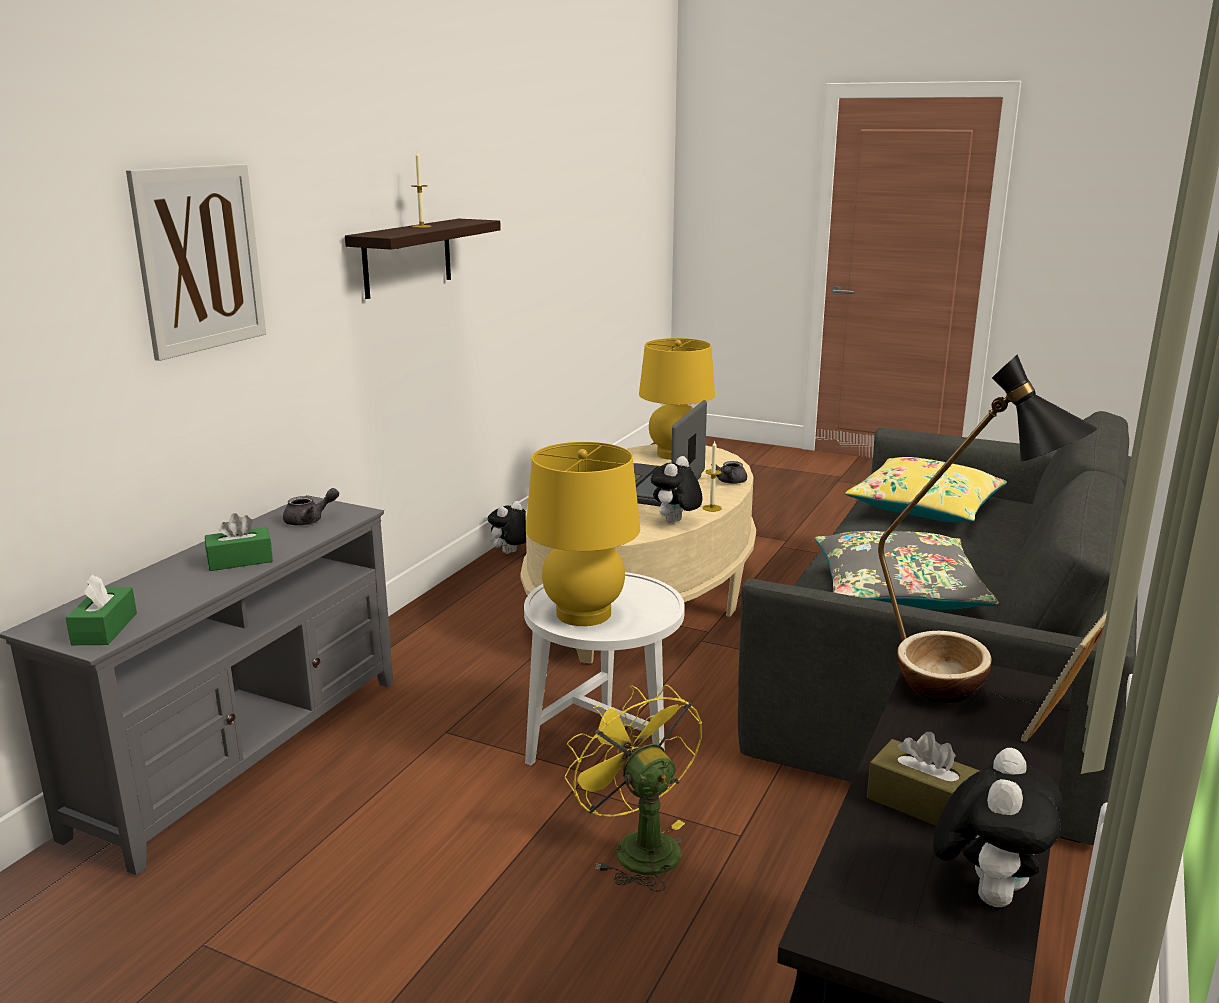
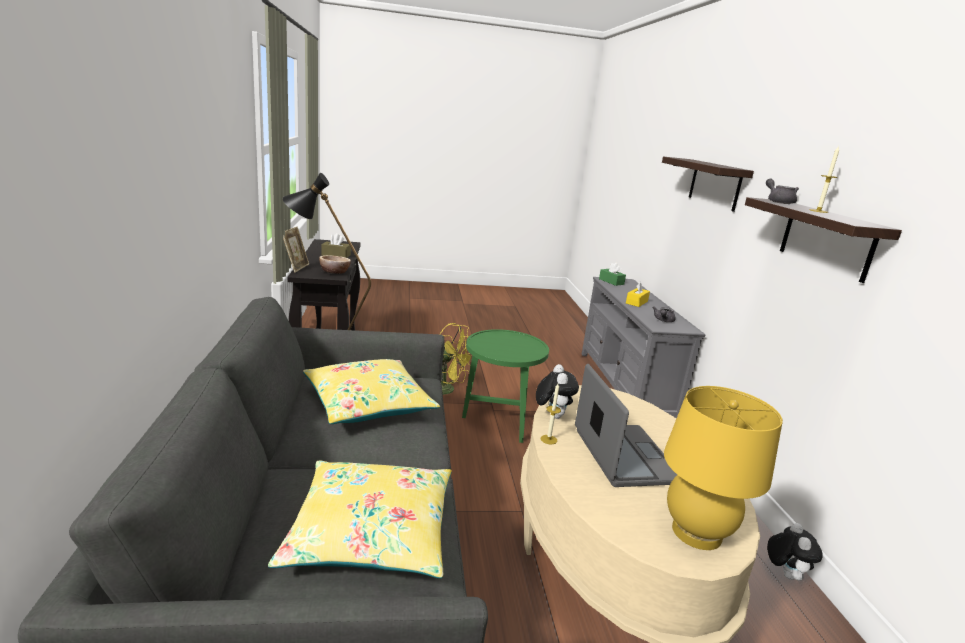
camera: 145 degrees right, 0 degrees up
picture [126,164,266,361] -> shelf [662,157,754,212]
green tissue box [205,513,273,571] -> yellow tissue box [626,281,650,307]
white side table [524,572,685,766] -> green side table [462,329,549,443]
yellow table lamp [526,442,640,626] -> none
grey teapot [711,461,747,484] -> grey teapot moved to [766,179,799,204]
grey pillow [815,531,999,610] -> yellow pillow [303,359,440,424]
plush toy [933,748,1063,907] -> none

